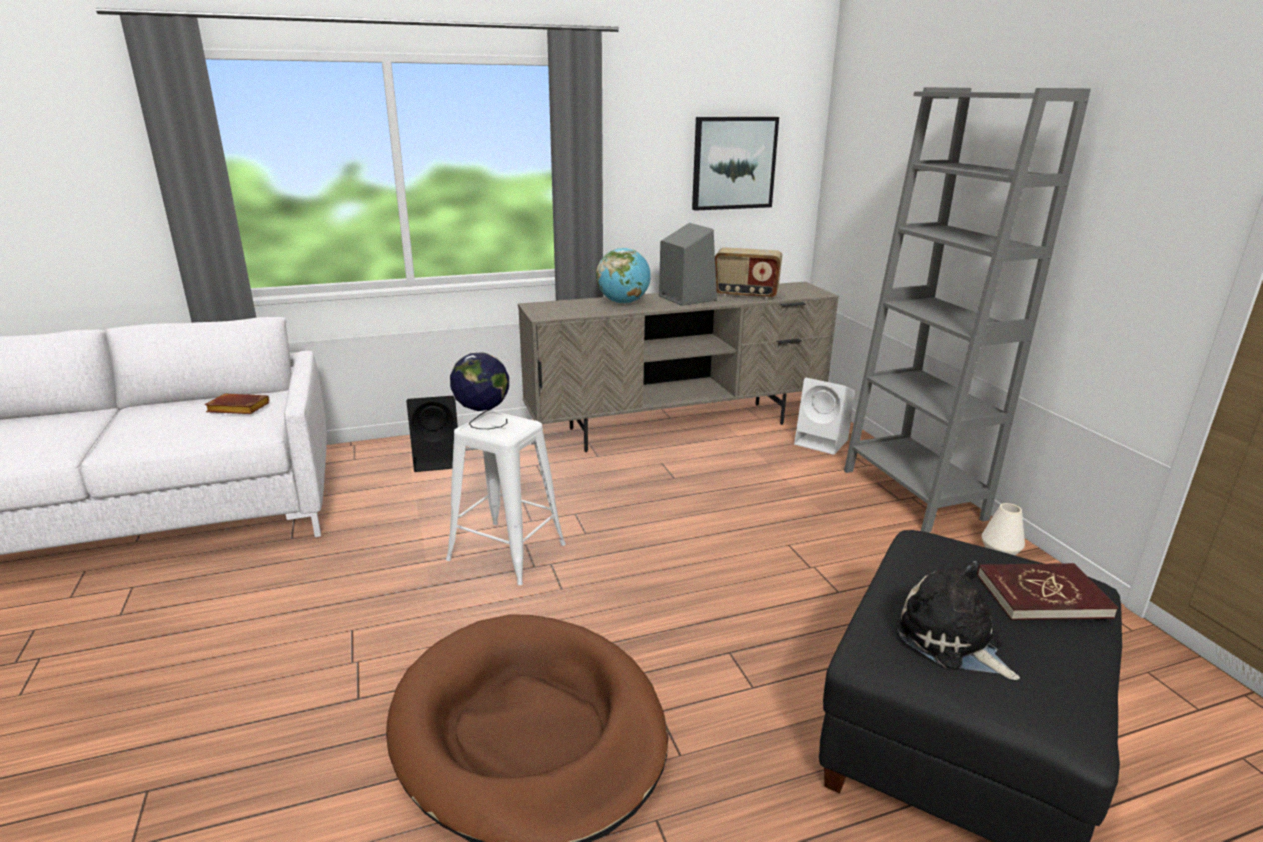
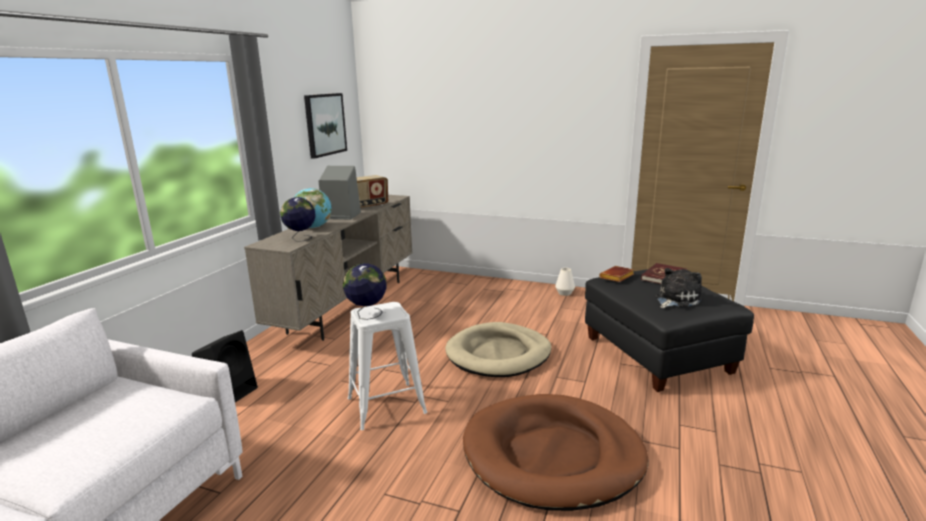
camera: 50 degrees left, 5 degrees down
brown book [205,394,270,414] -> brown book moved to [599,266,635,282]
white speaker [794,378,855,455] -> none
grey bookcase [844,87,1091,532] -> none
plush toy [895,560,1020,680] -> plush toy turned 135 degrees clockwise [655,268,702,308]
none -> globe [280,197,316,242]
none -> beige dog bed [445,322,552,377]

